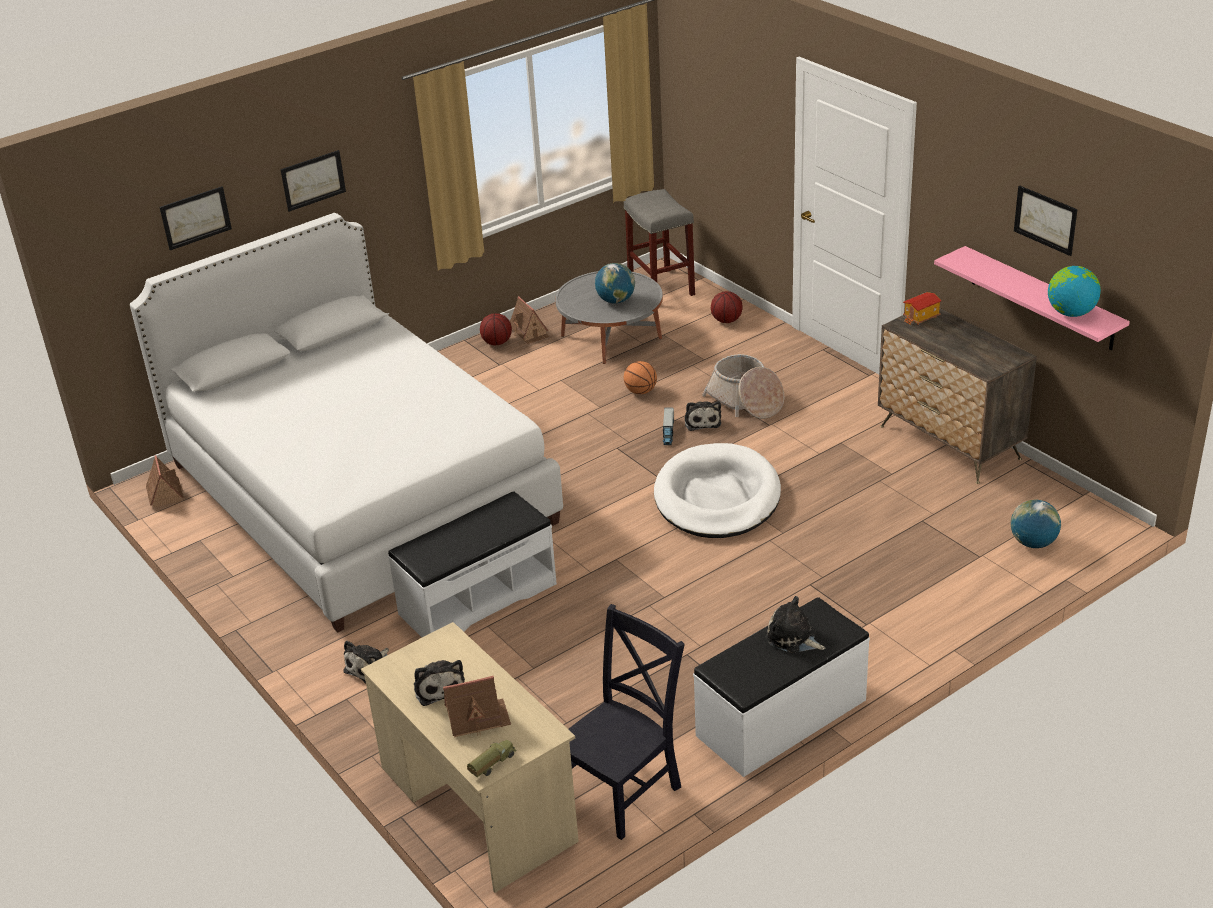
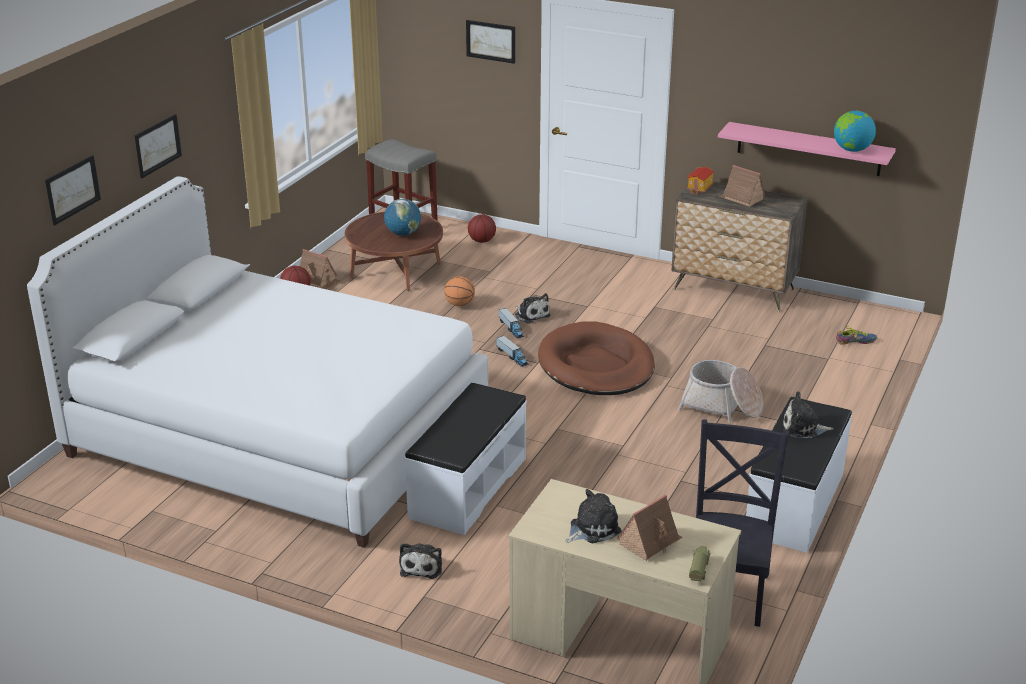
camera: 30 degrees left, 5 degrees down
toy house [146,455,184,508] -> toy house moved to [719,165,765,207]
plush toy [414,660,465,706] -> plush toy turned 75 degrees counterclockwise [566,489,621,543]
grey coffee table [555,271,663,364] -> brown coffee table [344,212,443,291]
white dog bed [654,443,781,538] -> brown dog bed [538,321,655,395]
basket [702,354,784,419] -> basket moved to [678,360,763,422]
globe [1011,499,1061,548] -> shoe [836,326,877,345]
picture [1014,185,1077,256] -> picture moved to [466,20,515,64]
none -> toy truck [497,335,528,367]

